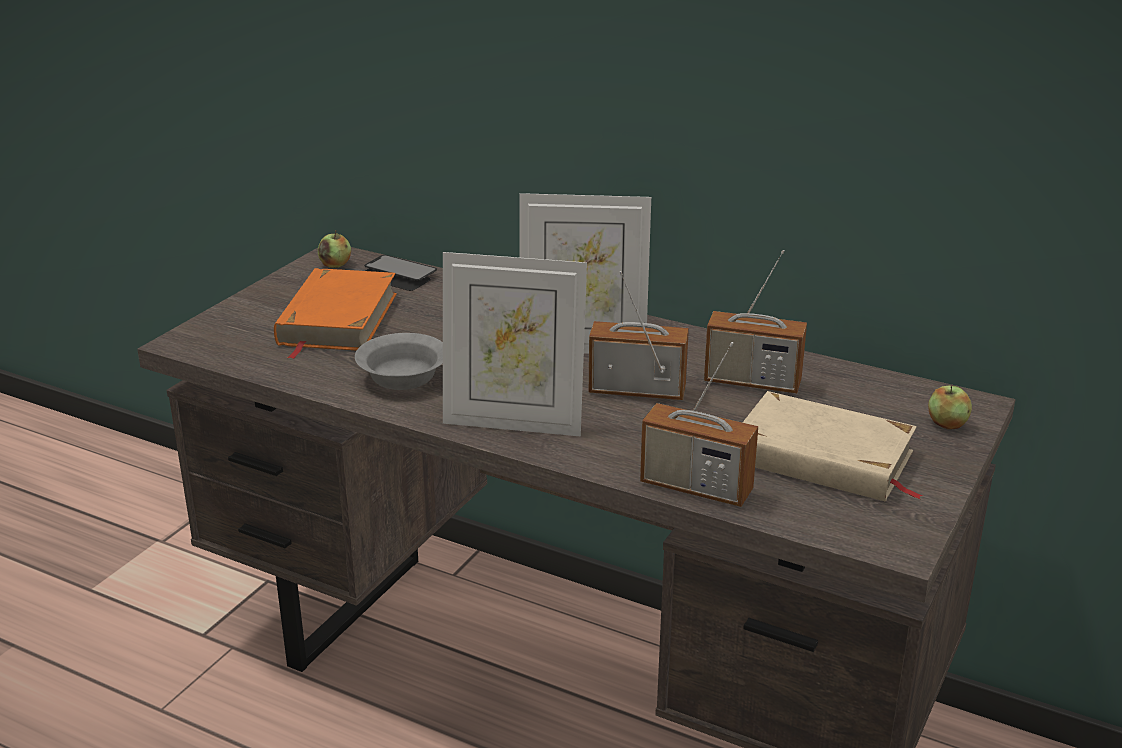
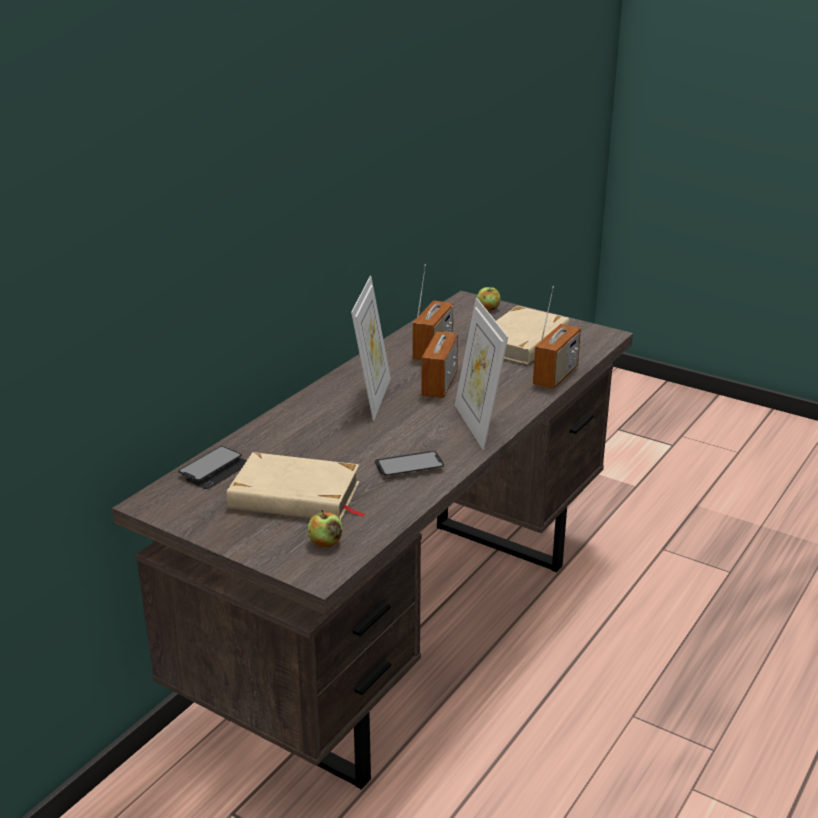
camera: 85 degrees left, 0 degrees up
orange book [274,268,397,359] -> beige book [227,452,365,520]
apple [318,230,351,268] -> apple moved to [308,510,342,547]
grey bowl [355,333,443,390] -> phone [375,451,444,475]
picture frame [443,252,587,436] -> picture frame turned 150 degrees clockwise [455,298,508,450]

